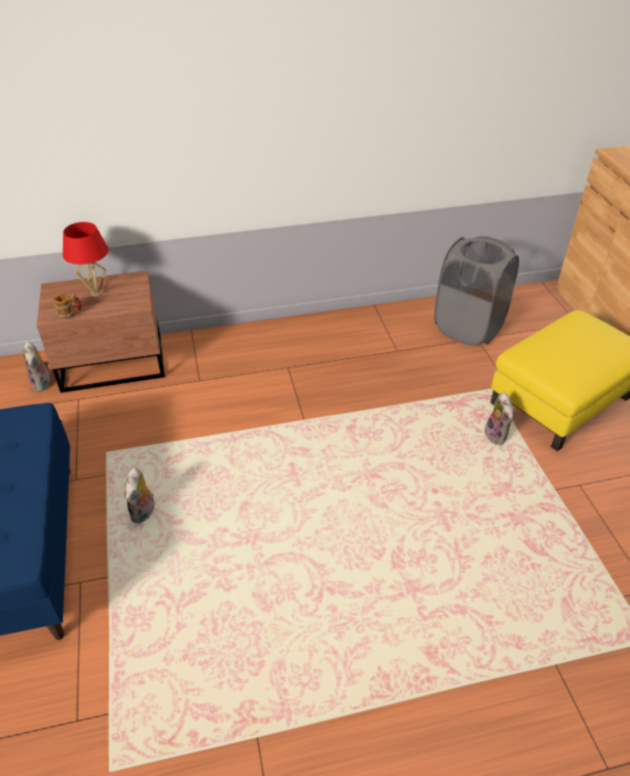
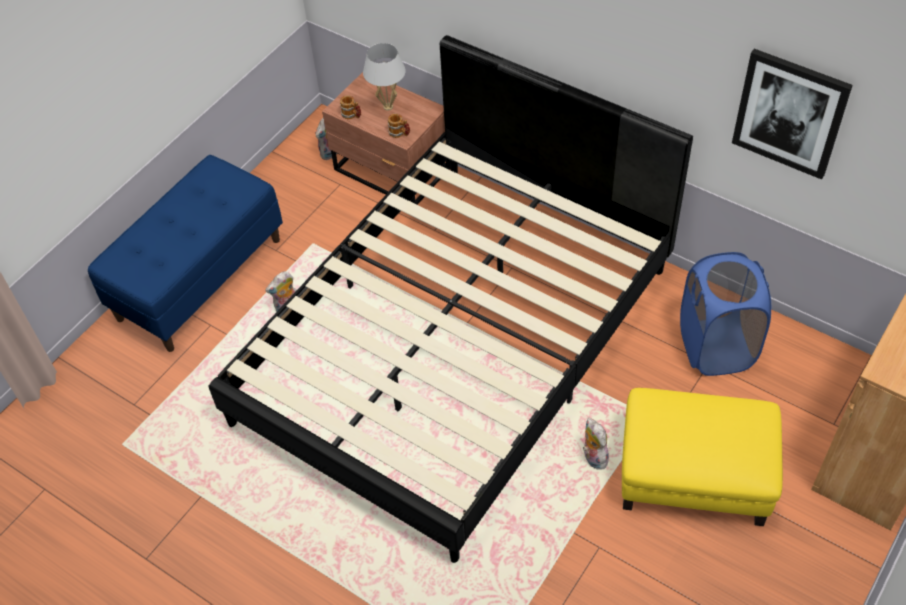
camera: 50 degrees right, 10 degrees up
red table lamp [63,222,109,297] -> white table lamp [363,43,406,111]
grey laundry basket [434,236,519,346] -> blue laundry basket [680,252,771,376]
plush toy [485,392,514,445] -> plush toy turned 120 degrees clockwise [583,417,609,470]
none -> black bed [209,35,693,563]
none -> mug [388,114,410,138]
none -> picture [732,49,853,180]

